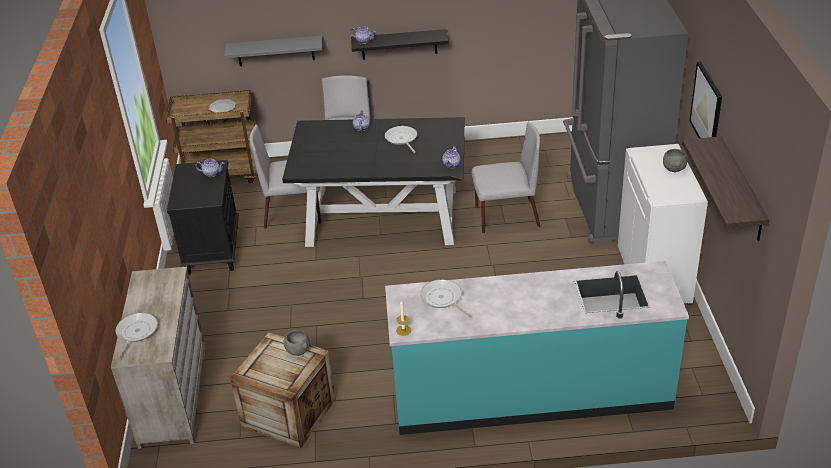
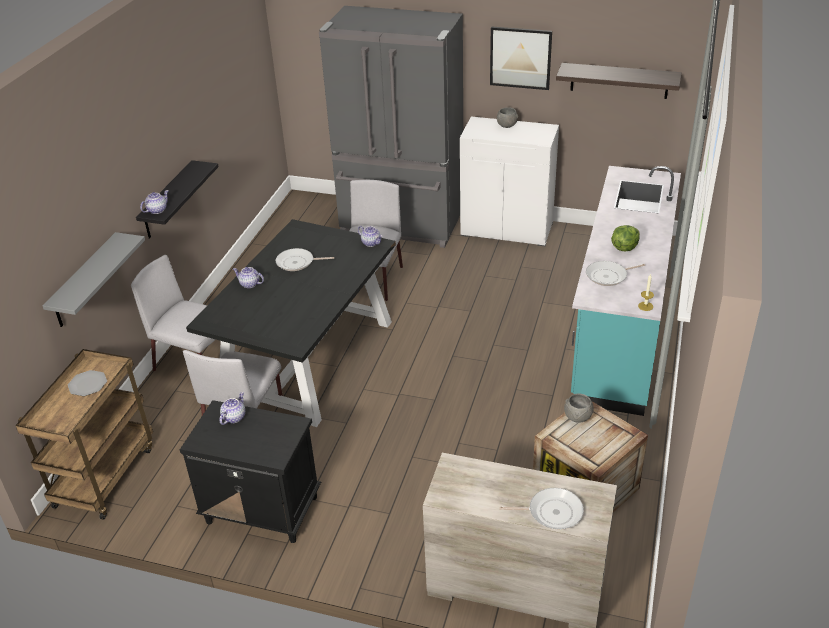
camera: 70 degrees left, 0 degrees up
frying pan [115,313,158,359] -> frying pan turned 150 degrees clockwise [500,488,584,530]
none -> lettuce [611,225,640,252]

